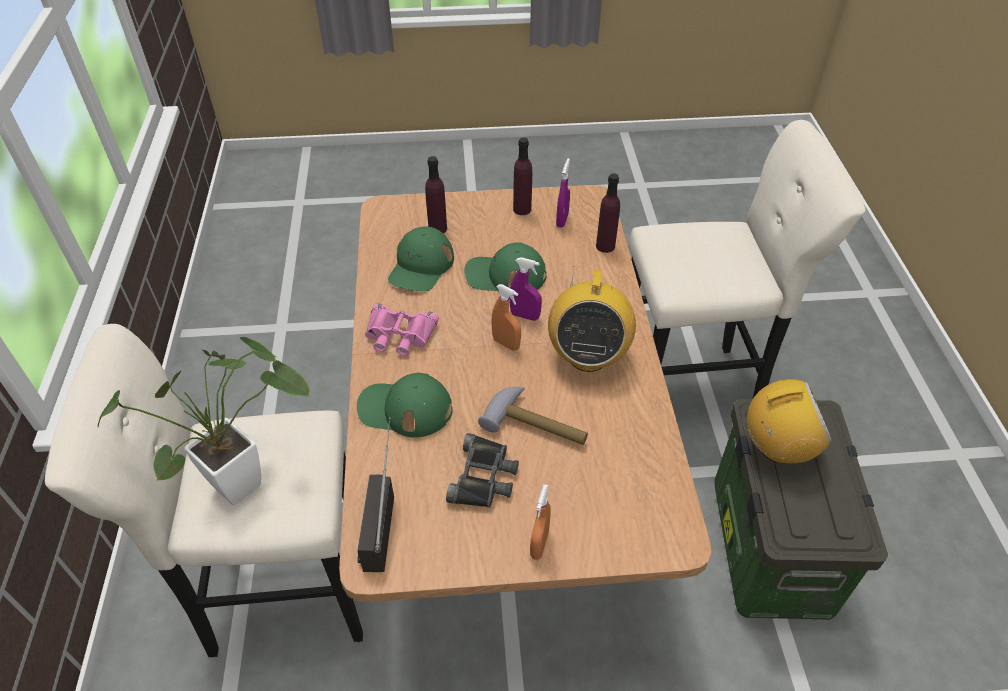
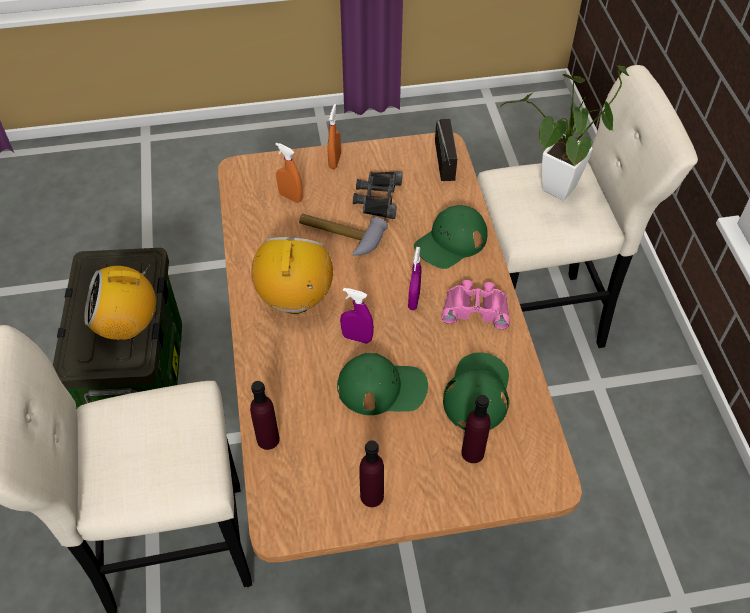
camera: 175 degrees right, 5 degrees up
green cap [357,373,453,437] -> green cap turned 135 degrees clockwise [414,205,488,269]
orange spray bottle [491,284,521,350] -> orange spray bottle moved to [275,142,303,203]
purple spray bottle [556,158,570,228] -> purple spray bottle moved to [408,247,421,310]

